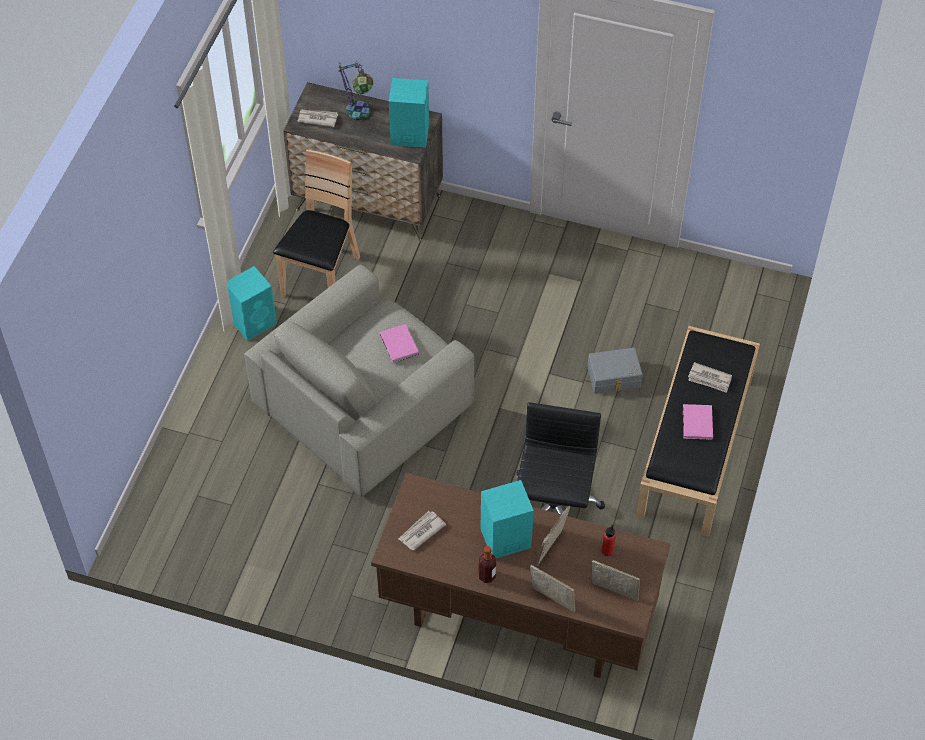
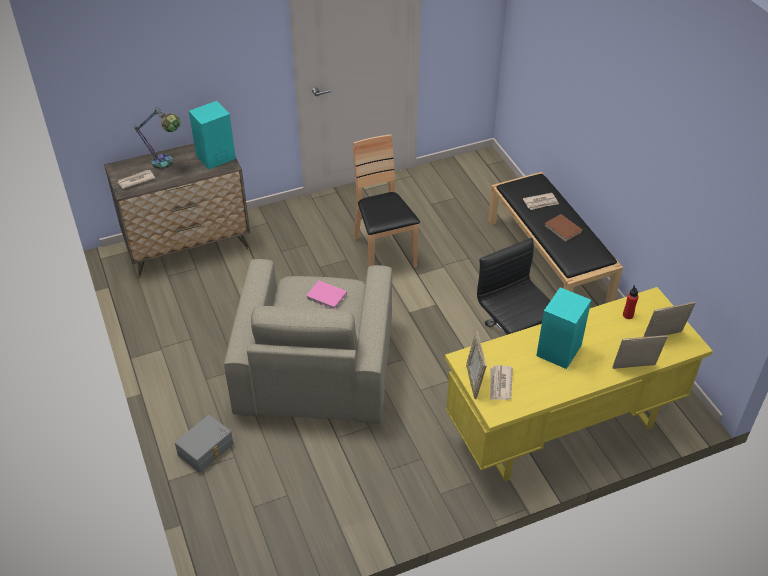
camera: 40 degrees left, 10 degrees down
turquoise speaker [227,266,277,341] -> none
brown chair [273,149,360,297] -> brown chair moved to [353,134,420,267]
brown desk [371,473,671,678] -> yellow desk [445,287,713,482]
bottle [478,546,496,583] -> none
picture frame [536,506,571,566] -> picture frame moved to [466,331,486,399]
grey storage box [588,347,642,394] -> grey storage box moved to [175,415,233,473]
pink book [683,404,713,440] -> brown book [545,214,583,242]

